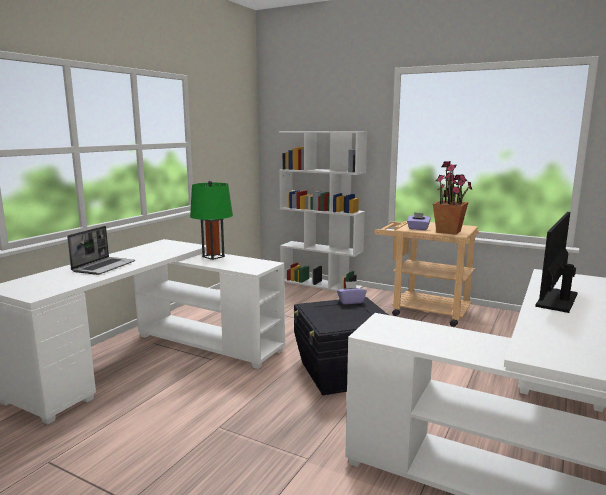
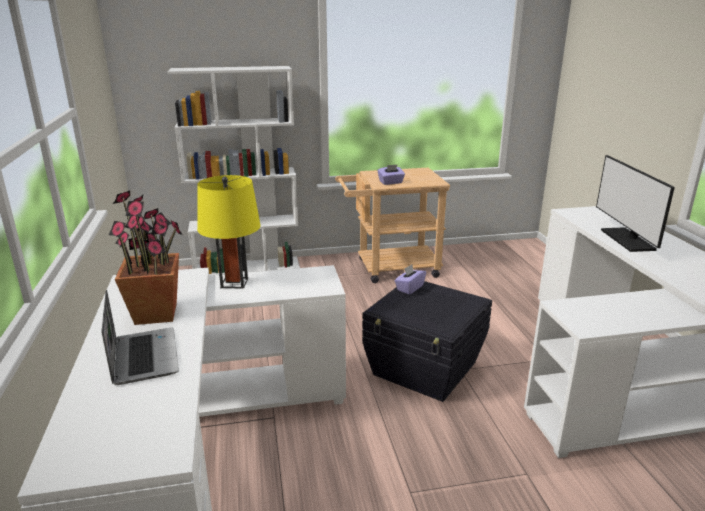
camera: 40 degrees left, 10 degrees up
green table lamp [190,181,233,260] -> yellow table lamp [197,175,261,288]
potted plant [433,161,472,235] -> potted plant moved to [109,190,182,325]

